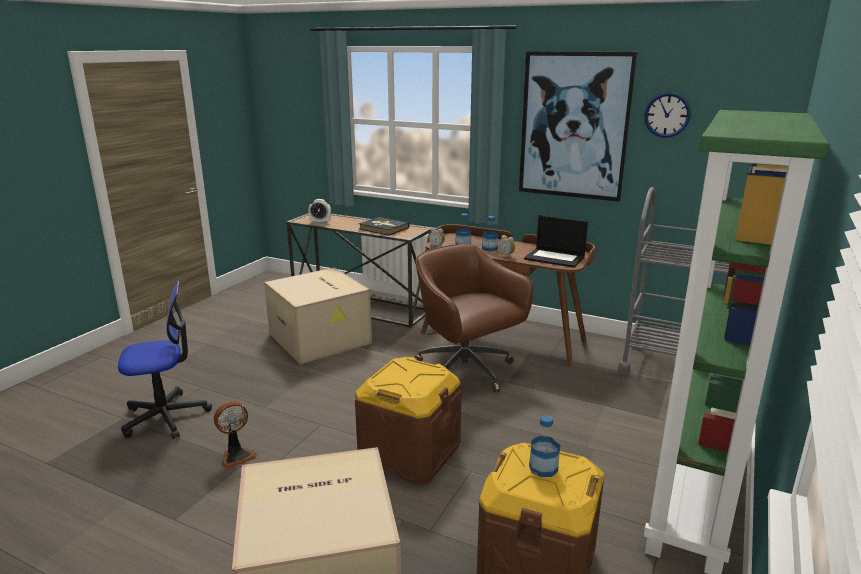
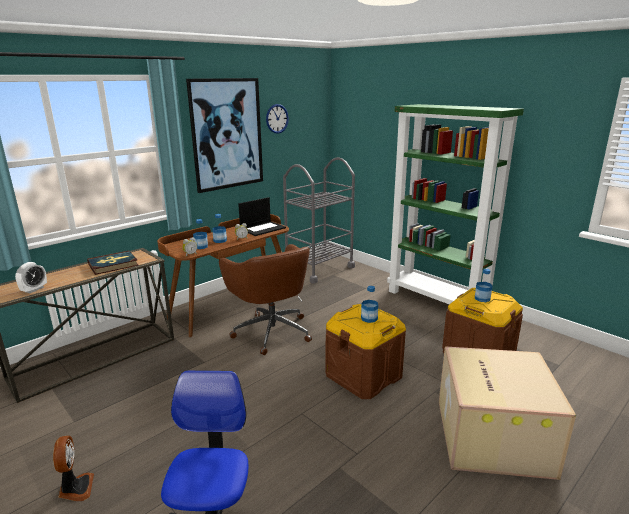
camera: 70 degrees left, 0 degrees up
fan [214,401,257,469] -> fan moved to [53,436,94,501]
cardboard box [264,268,372,364] -> none
brown office chair [414,244,534,392] -> brown office chair turned 105 degrees counterclockwise [219,244,312,355]
none -> bottle [361,286,378,323]

